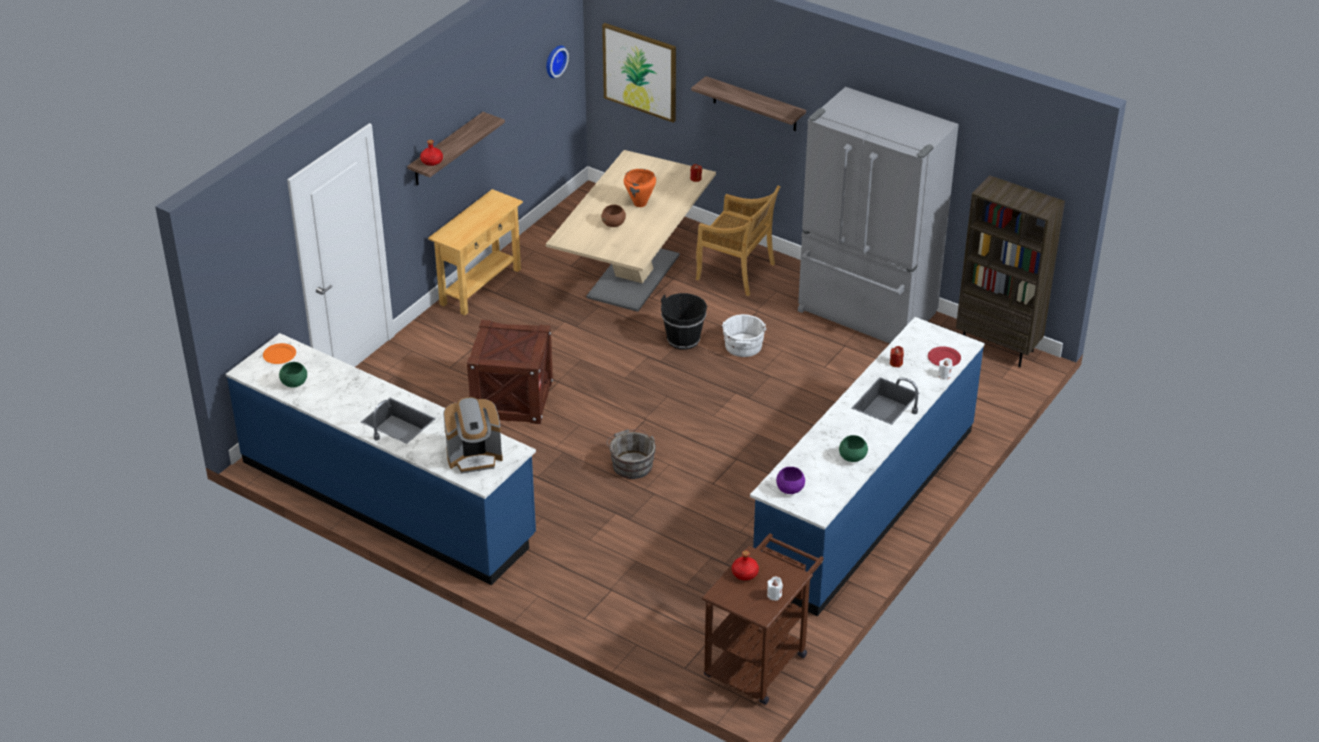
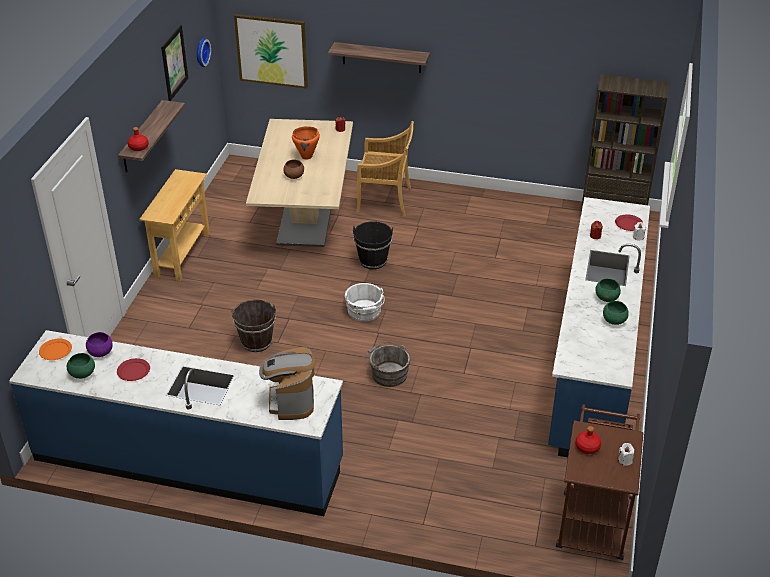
camera: 20 degrees left, 0 degrees up
coffee machine [443,397,503,473] -> coffee machine turned 120 degrees clockwise [259,347,316,420]
crate [467,320,553,424] -> brown bucket [231,299,276,352]
white bucket [722,314,766,357] -> white bucket moved to [345,283,385,322]
purple bowl [776,467,805,494] -> purple bowl moved to [86,332,113,357]
grey fridge [798,87,959,344] -> none
none -> red plate [117,358,150,381]
none -> picture [161,25,188,101]
none -> green bowl [595,279,621,302]

